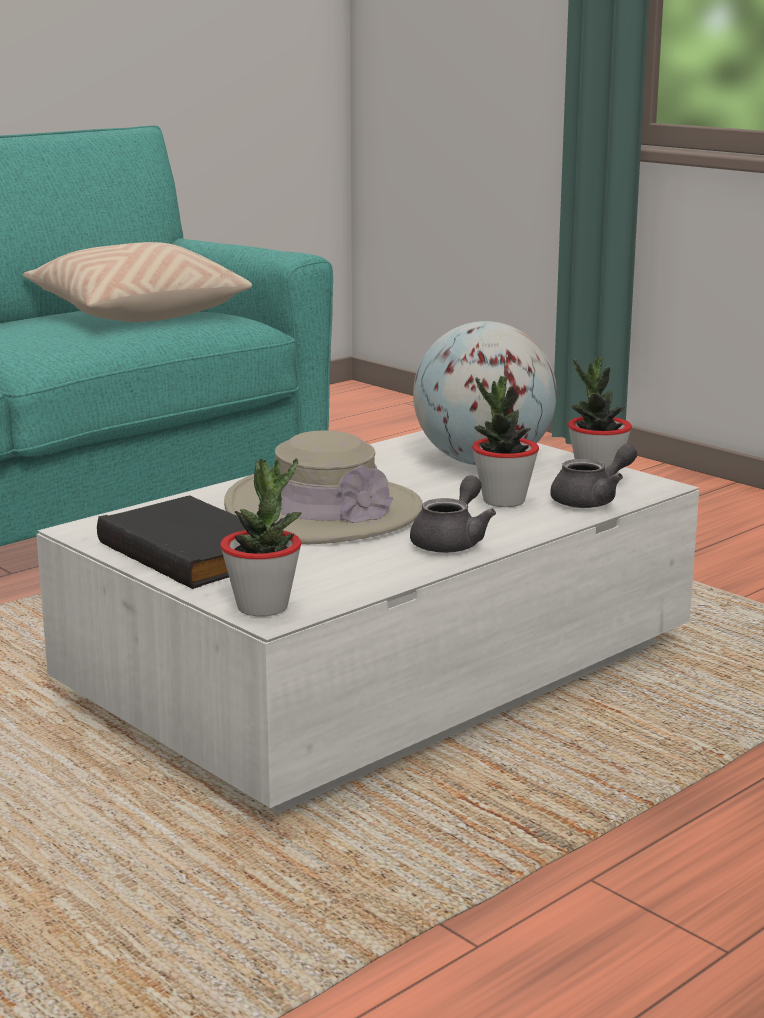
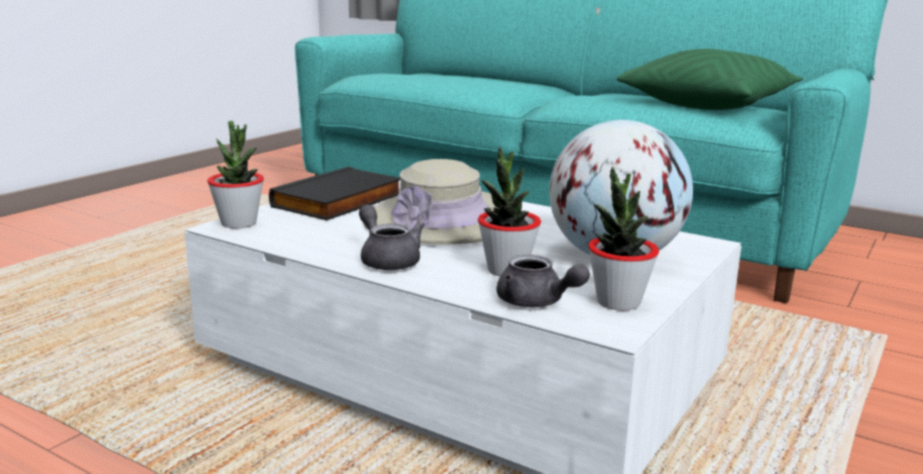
camera: 75 degrees right, 0 degrees up
beige pillow [23,242,252,322] -> green pillow [617,49,803,110]
grey teapot [410,475,496,553] -> grey teapot turned 135 degrees counterclockwise [359,205,425,270]

